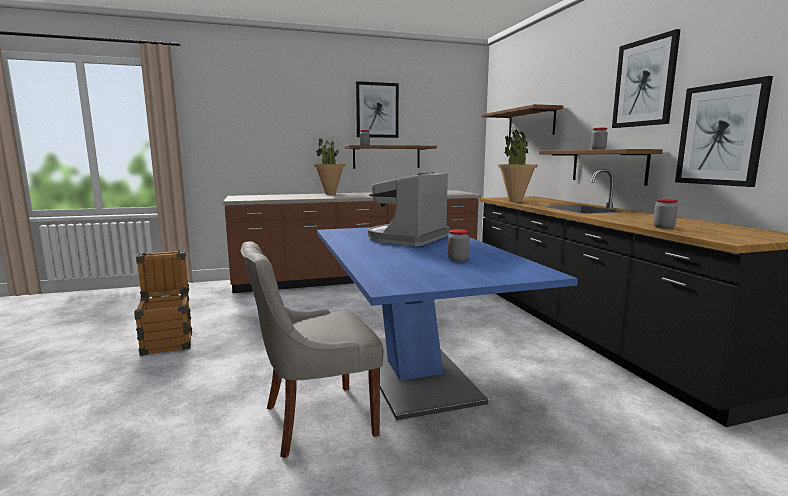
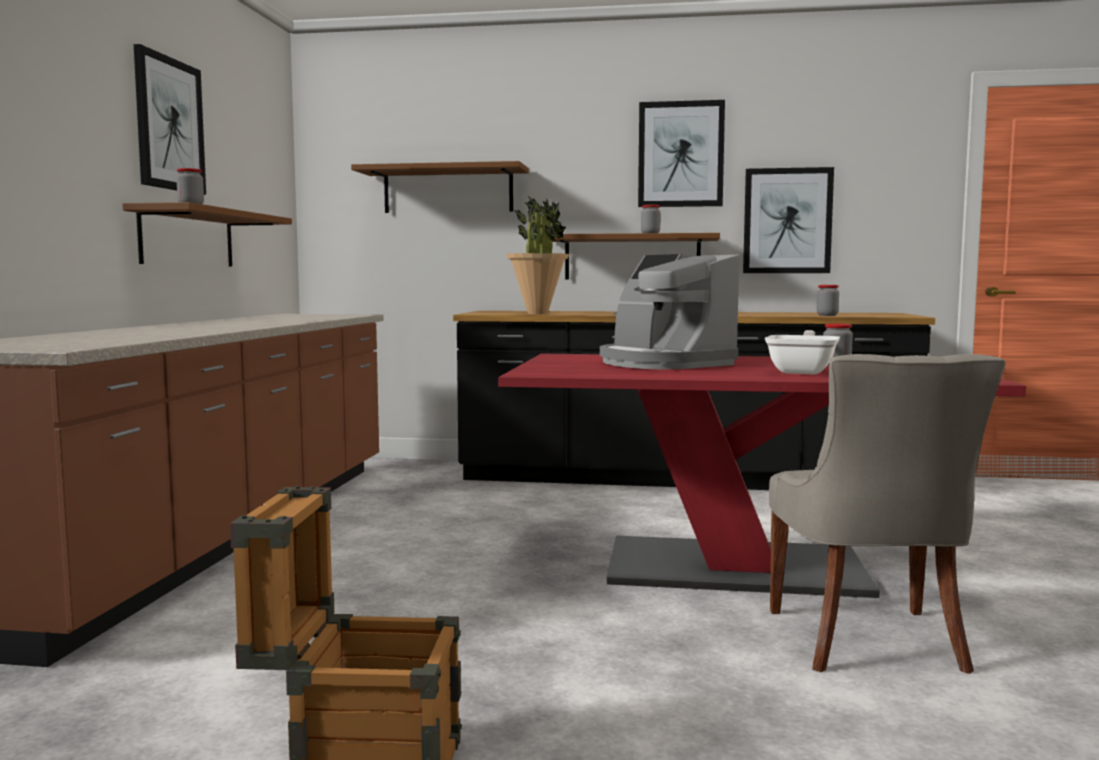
camera: 65 degrees left, 5 degrees down
potted plant [314,136,345,195] -> none
blue dining table [317,227,578,420] -> red dining table [498,354,1026,598]
none -> frying pan [765,330,840,374]

